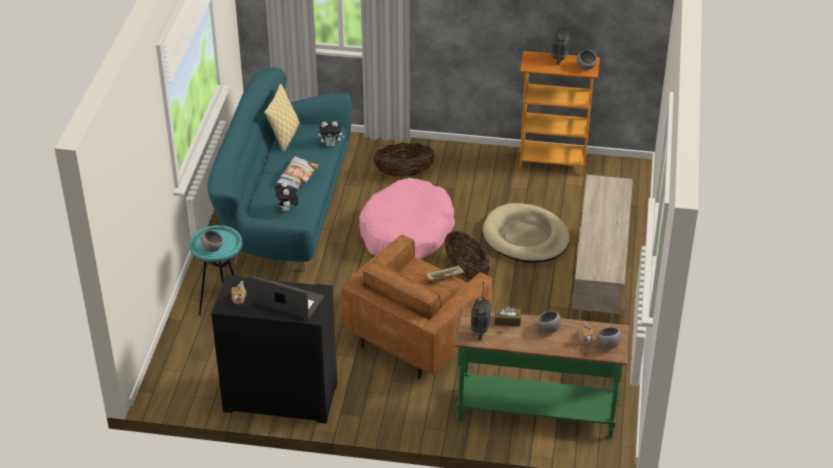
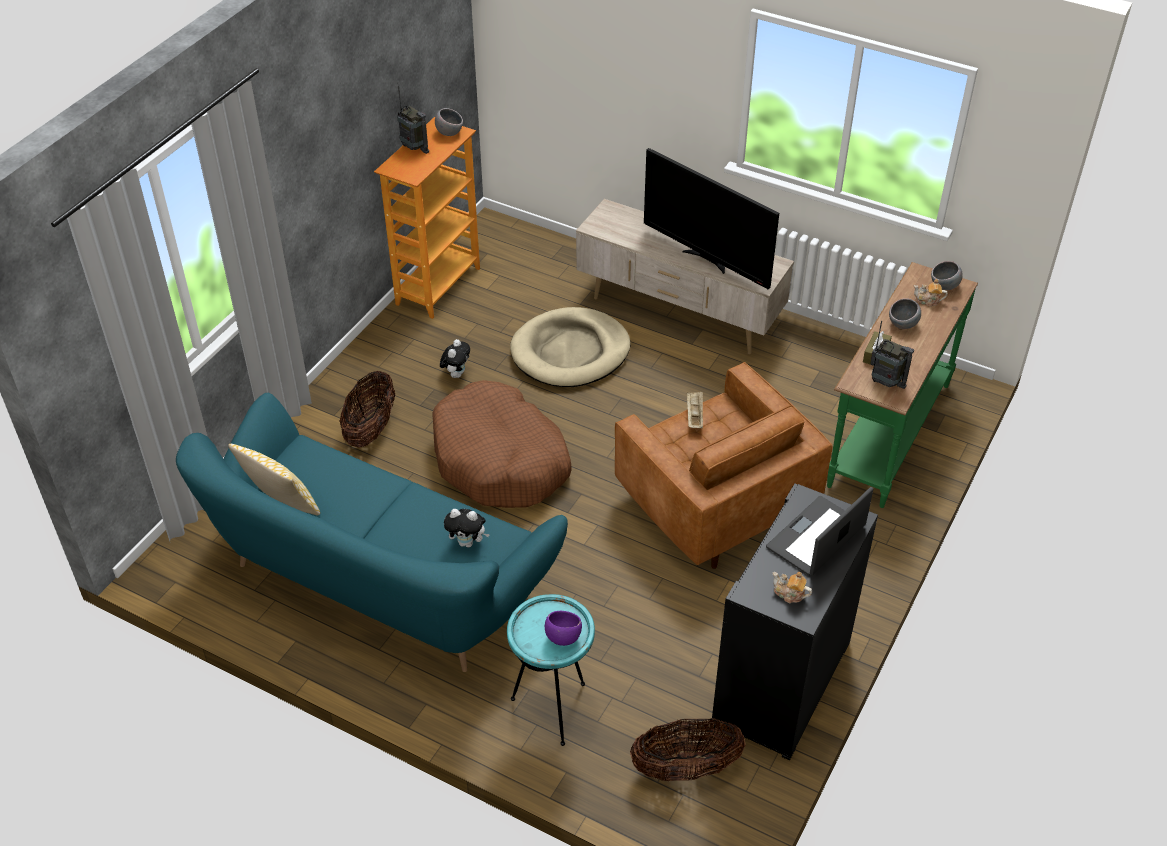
camera: 70 degrees left, 5 degrees up
grey bowl [200,230,223,252] -> purple bowl [545,611,582,646]
pillow [277,156,318,190] -> none
plush toy [319,121,345,147] -> plush toy moved to [440,339,470,378]
pink dog bed [359,178,455,259] -> brown dog bed [432,380,572,508]
basket [445,231,490,280] -> basket moved to [630,718,746,781]
none -> television [644,148,779,289]

